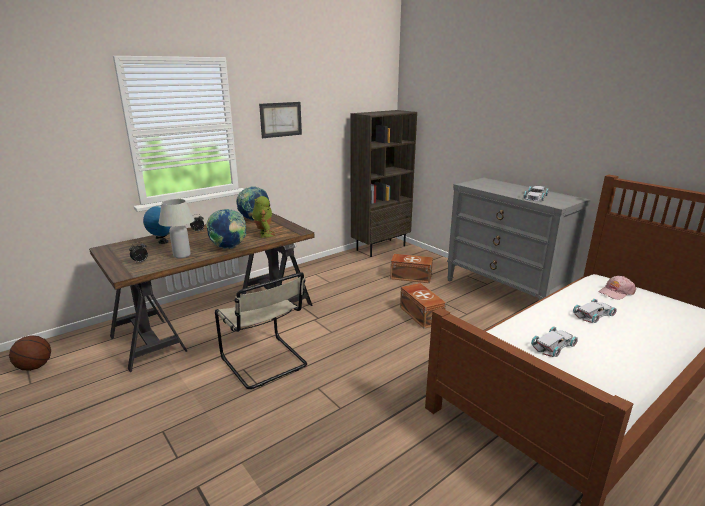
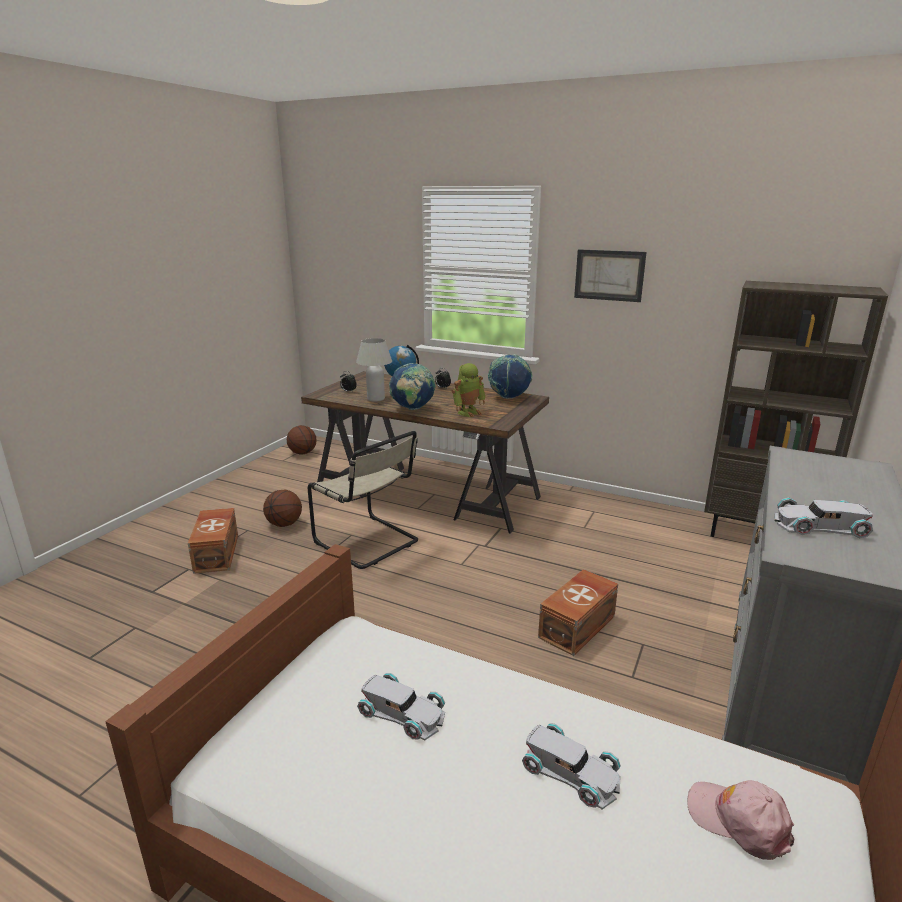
camera: 65 degrees right, 0 degrees up
beige chair [215,272,307,389] -> beige chair turned 75 degrees counterclockwise [308,431,418,569]
brown storage box [390,254,433,283] -> brown storage box moved to [188,508,238,574]
none -> basketball [263,490,302,527]

